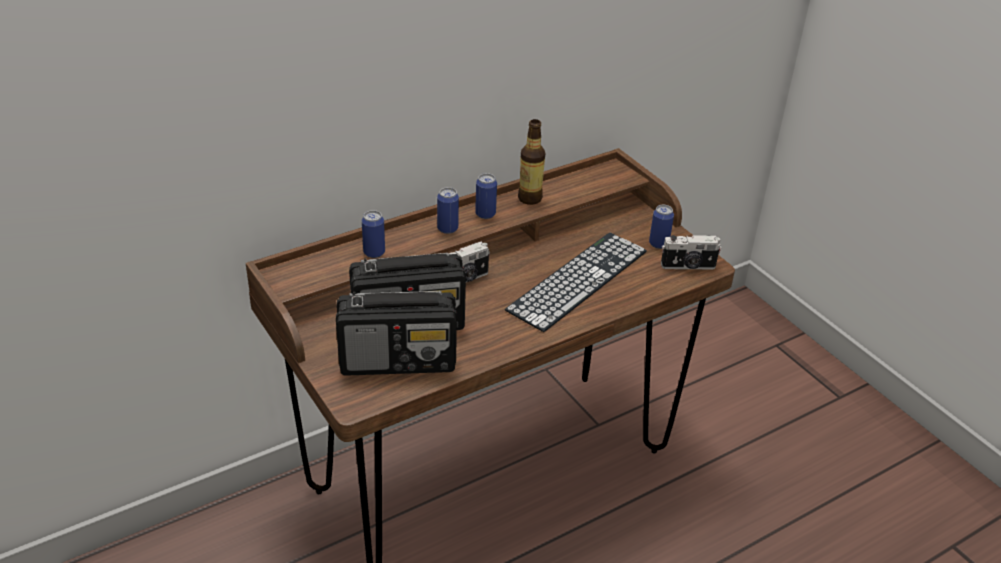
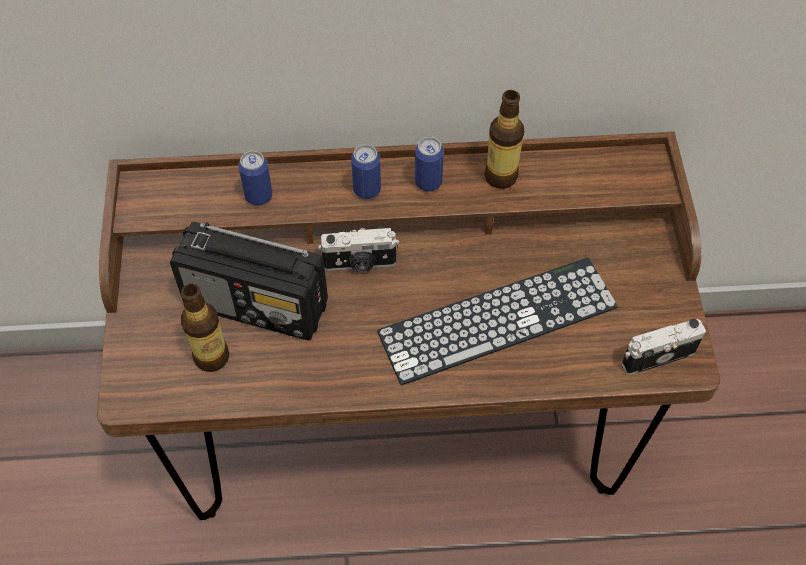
camera: 30 degrees right, 20 degrees up
radio [336,291,457,376] -> bottle [181,284,229,372]
can [649,205,674,249] -> none
camera [661,235,721,269] -> camera turned 135 degrees clockwise [622,318,706,375]

